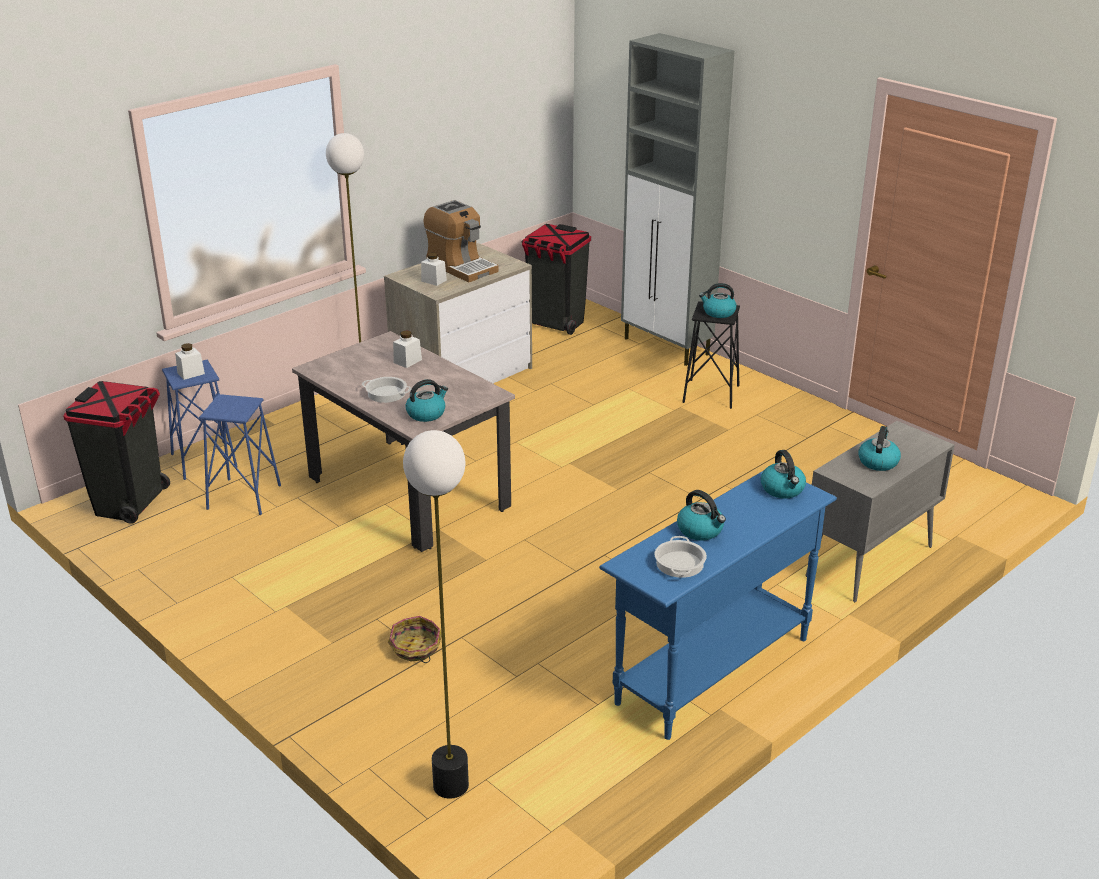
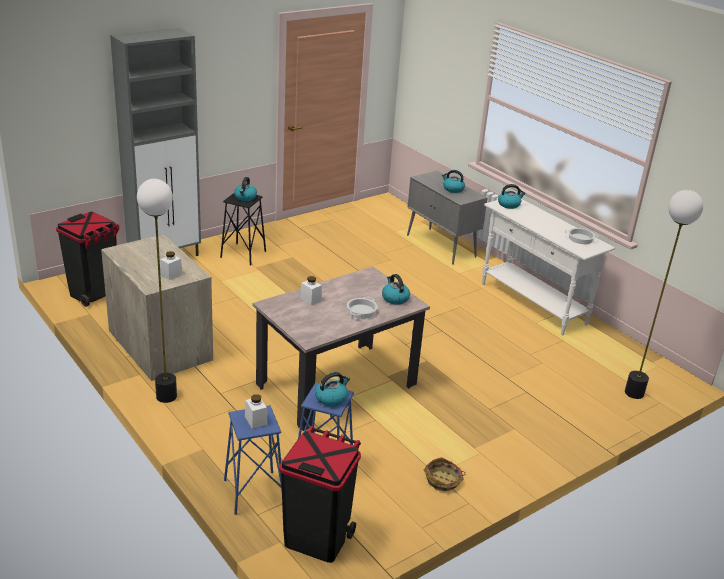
camera: 85 degrees left, 0 degrees up
basket [388,616,442,663] -> basket moved to [424,457,466,491]
coffee machine [423,200,499,282] -> none
blue console table [599,471,837,740] -> white console table [482,199,615,335]
kettle [677,490,726,541] -> kettle moved to [315,372,350,407]

